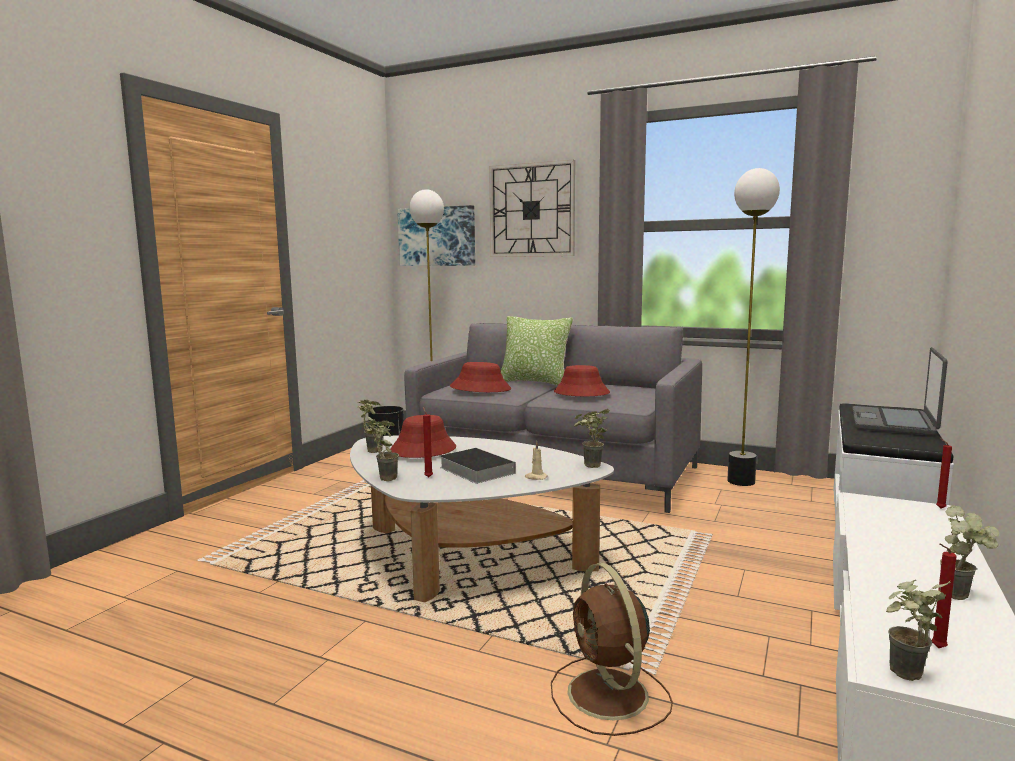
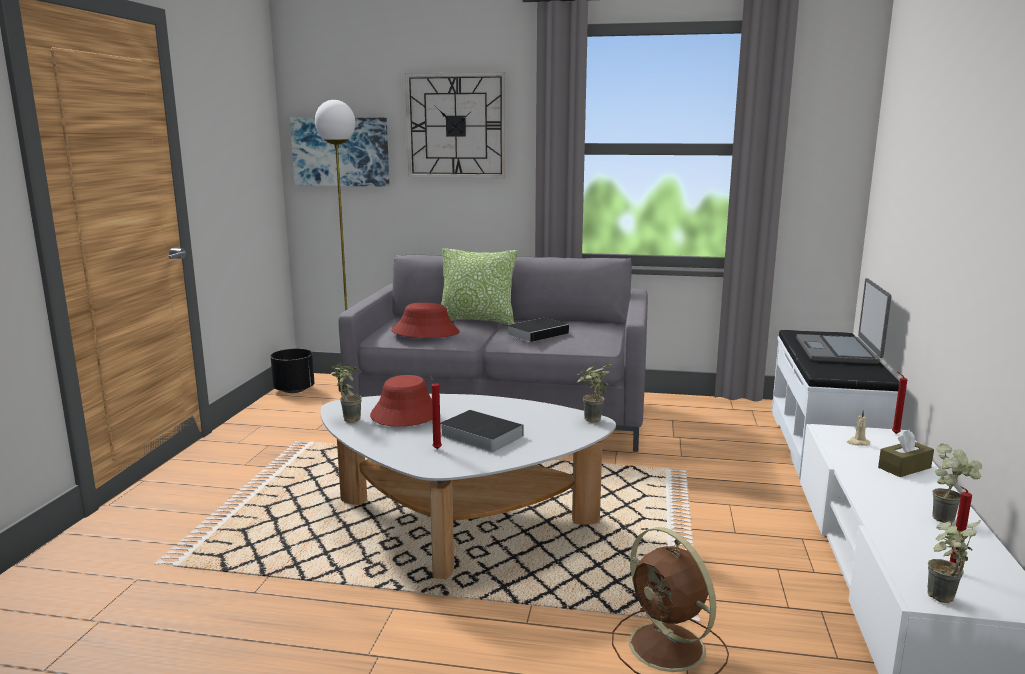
camera: 15 degrees left, 5 degrees up
potted plant [367,420,399,481] -> none
beige candle [525,441,548,480] -> beige candle moved to [847,410,870,446]
red hat [554,365,610,396] -> book [507,318,569,342]
floor lamp [727,168,780,486] -> none
none -> brown tissue box [878,430,934,477]

